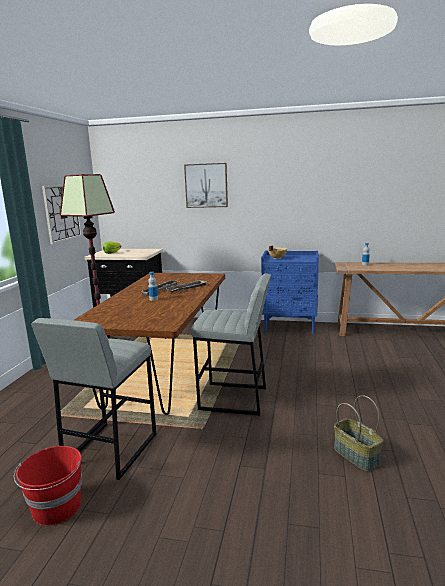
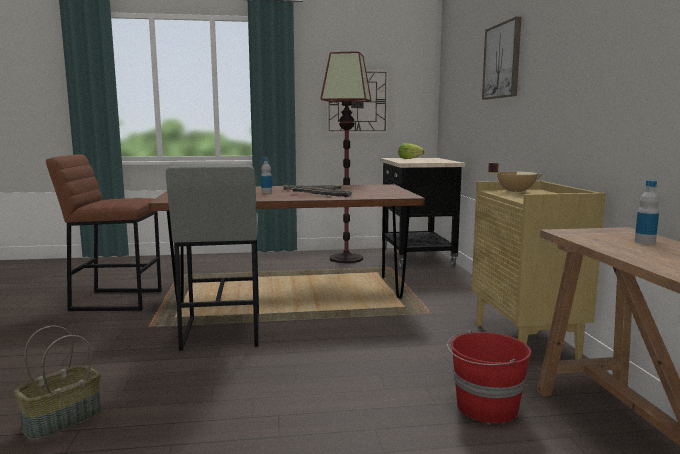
camera: 70 degrees right, 5 degrees down
red bucket [14,446,82,526] -> red bucket moved to [447,330,531,423]
grey stool [31,318,156,480] -> brown stool [46,154,162,311]
blue cabinet [261,251,319,334] -> beige cabinet [472,181,606,359]

